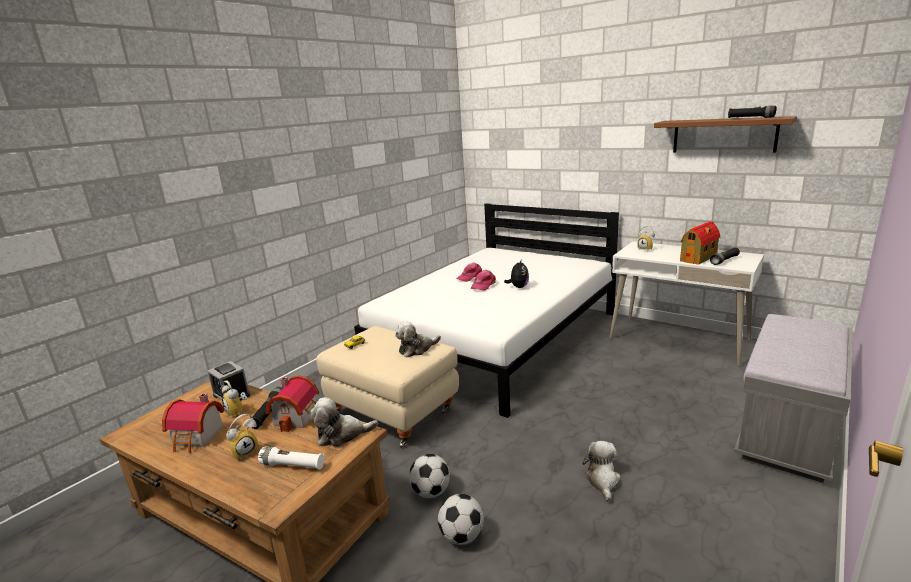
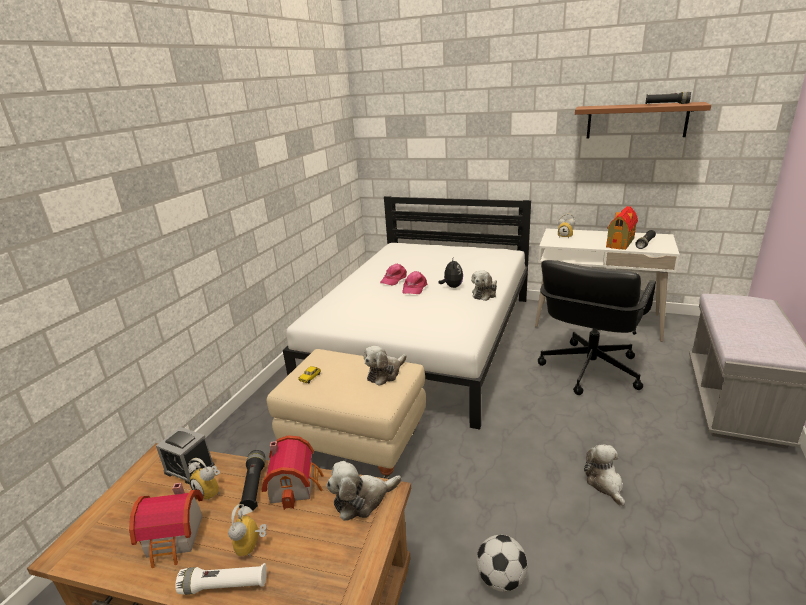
camera: 15 degrees left, 5 degrees up
alarm clock [226,414,259,460] -> alarm clock turned 150 degrees clockwise [228,504,267,558]
white flashlight [258,446,325,470] -> white flashlight moved to [176,563,267,595]
football [409,454,450,498] -> none
none -> plush toy [471,270,497,301]
none -> black office chair [538,260,656,395]

